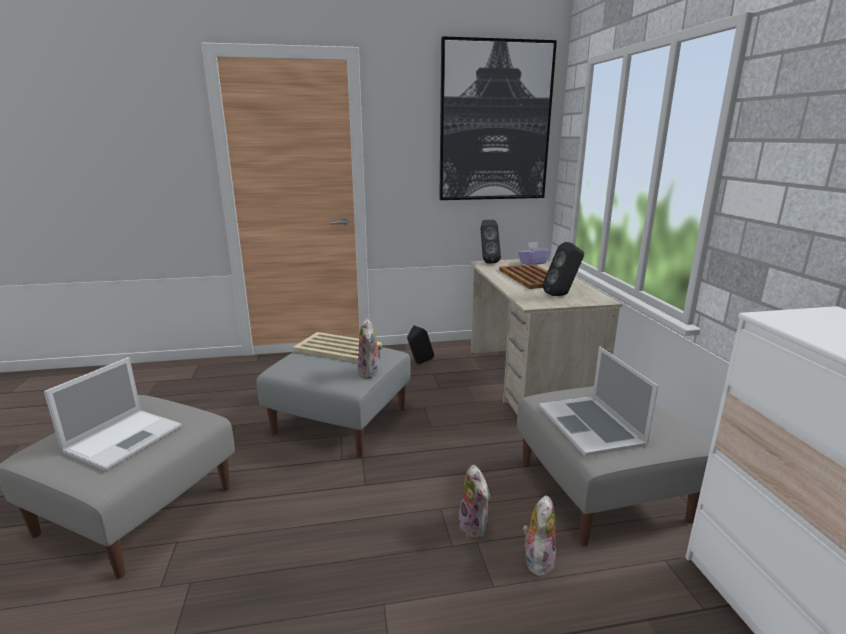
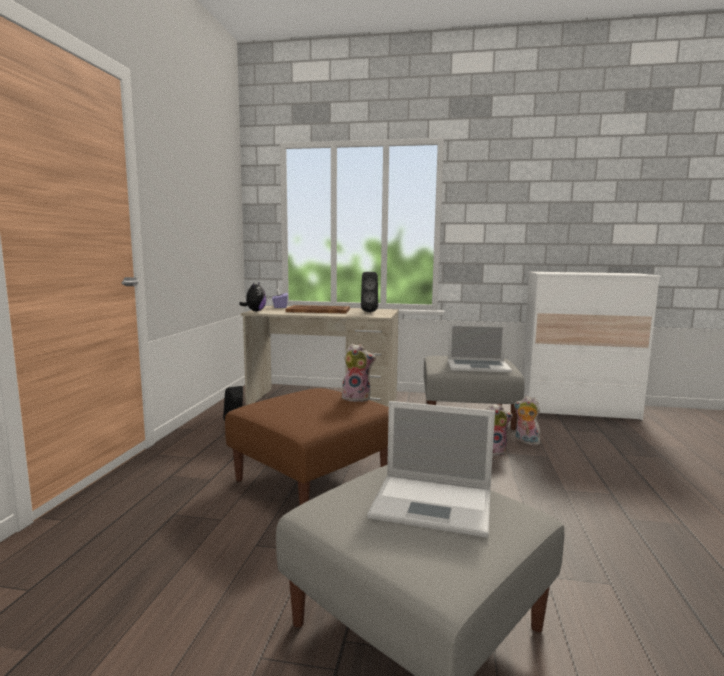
camera: 70 degrees left, 10 degrees down
laptop [44,357,182,471] -> laptop turned 150 degrees clockwise [367,401,495,538]
grey ottoman [257,347,411,457] -> brown ottoman [225,388,389,505]
beige tray [293,332,382,362] -> none
picture [439,36,557,200] -> none
black speaker [481,220,501,263] -> plush toy [239,282,266,311]

